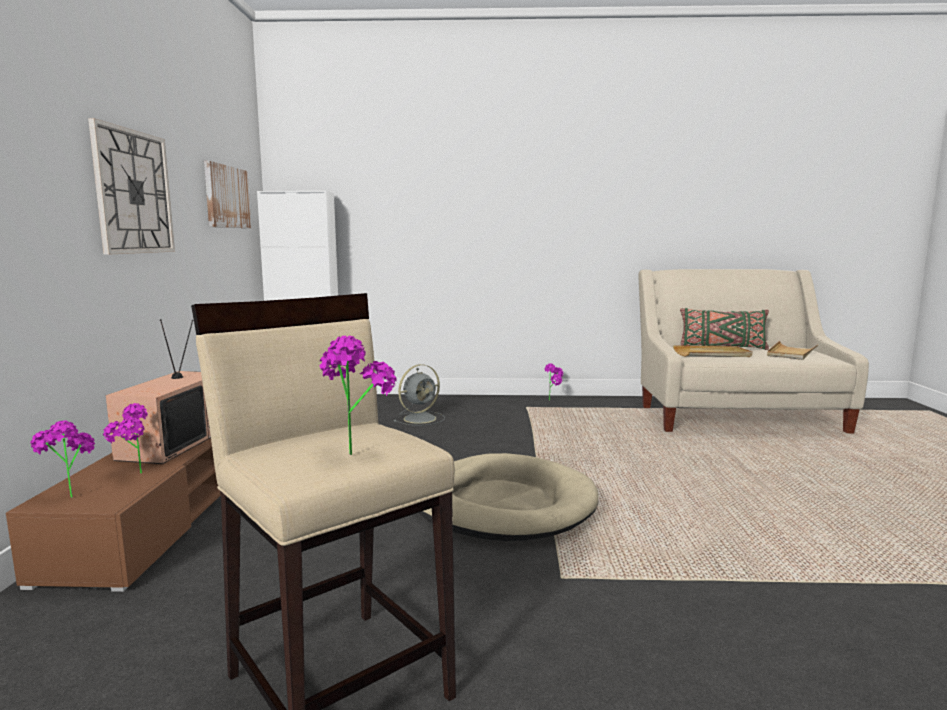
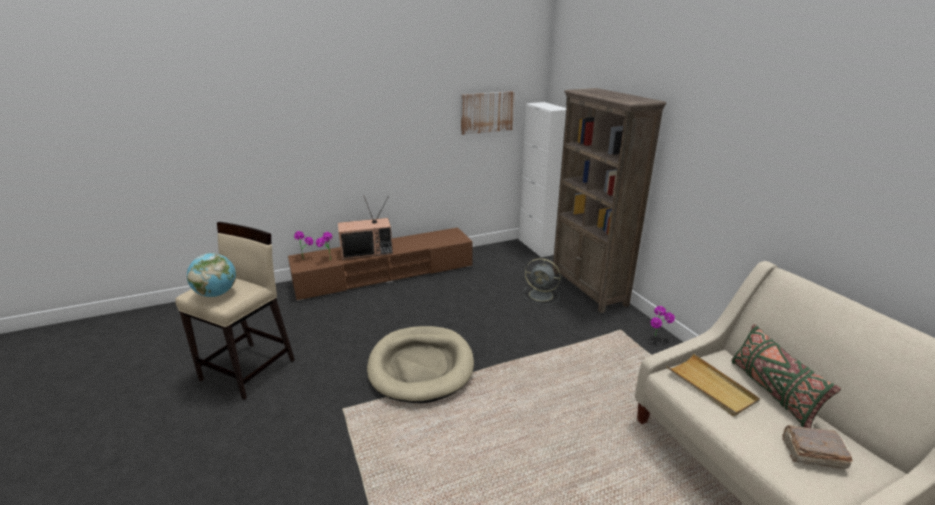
camera: 65 degrees right, 15 degrees up
wall clock [88,118,175,255] -> none
potted plant [320,336,397,455] -> globe [187,253,236,297]
beige tray [767,341,819,360] -> brown book [783,425,853,469]
none -> brown bookcase [552,88,666,313]

